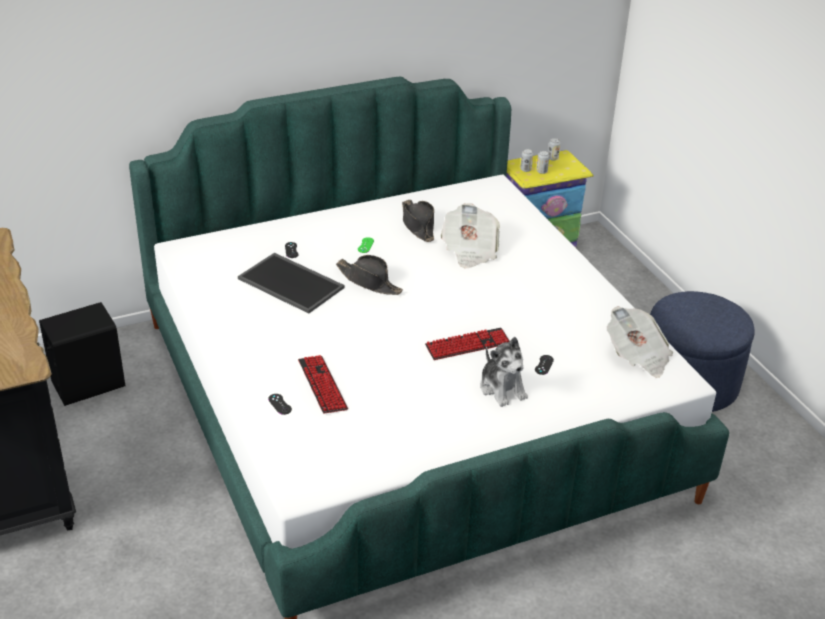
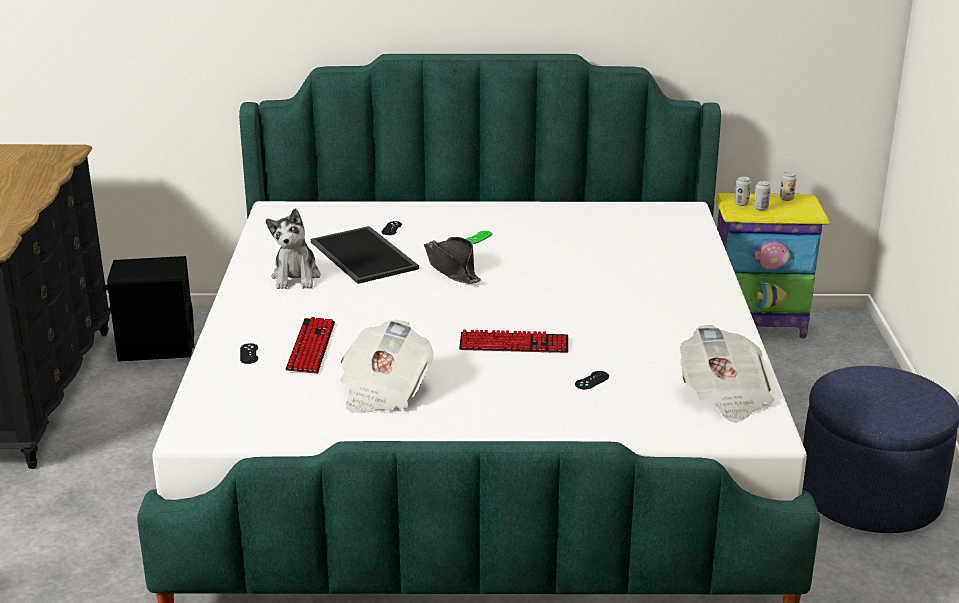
camera: 25 degrees right, 10 degrees down
black hat [402,200,434,242] -> none
newspaper [440,203,500,268] -> newspaper moved to [340,320,434,413]
plush toy [480,337,528,407] -> plush toy moved to [266,208,321,289]

